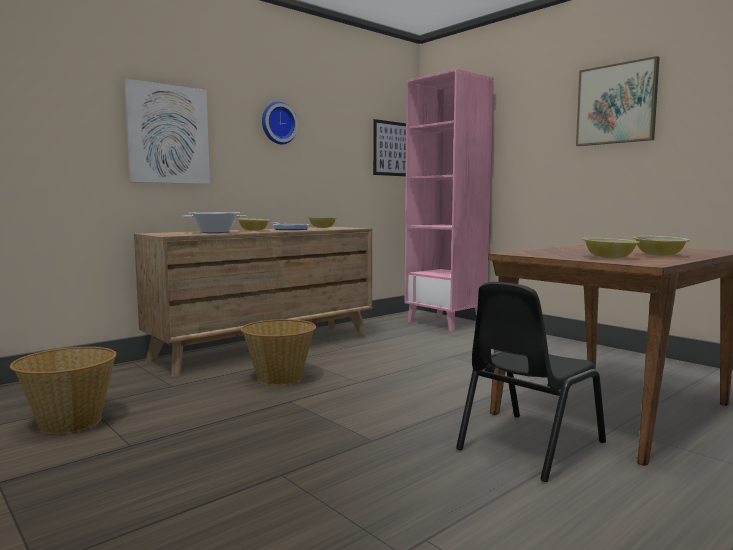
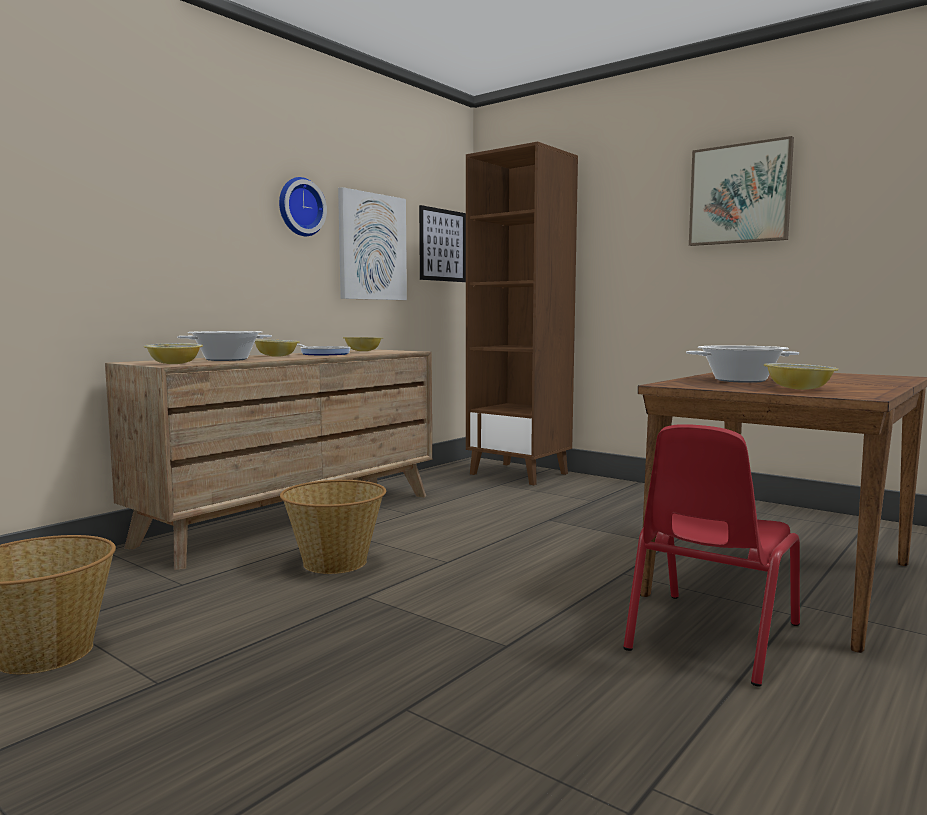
camera: 10 degrees left, 0 degrees up
picture [124,79,210,184] -> picture moved to [338,187,407,300]
pink bookcase [405,69,494,332] -> brown bookcase [466,142,578,485]
black chair [456,282,606,482] -> red chair [623,424,800,687]
bowl [633,236,690,256] -> bowl moved to [144,343,203,364]
none -> cooking pot [686,345,799,383]

